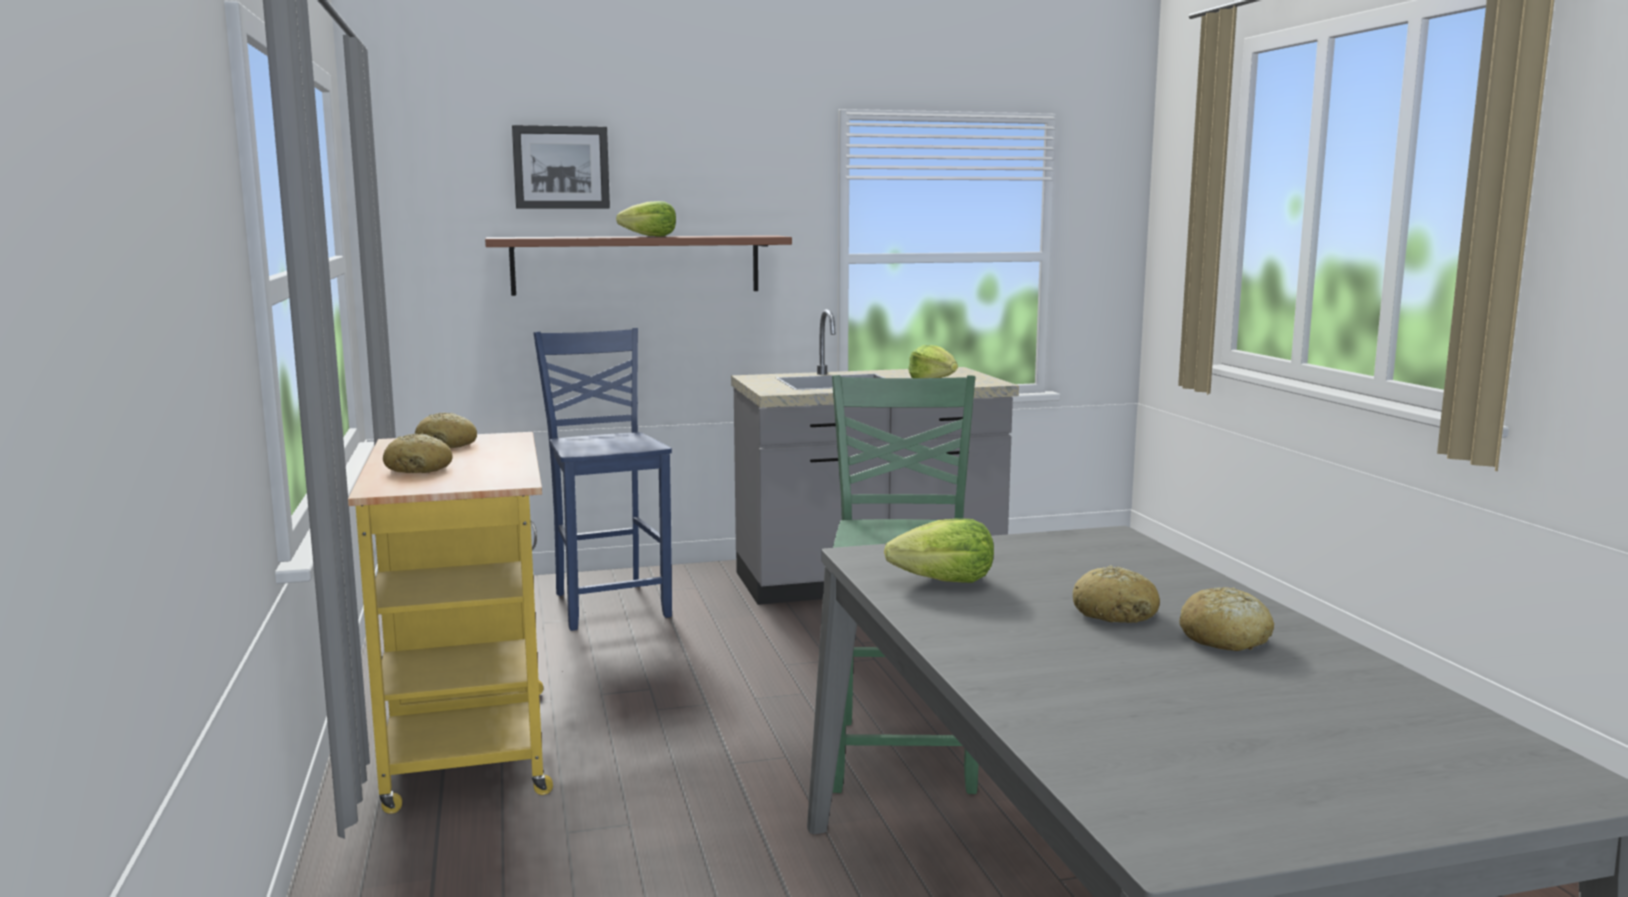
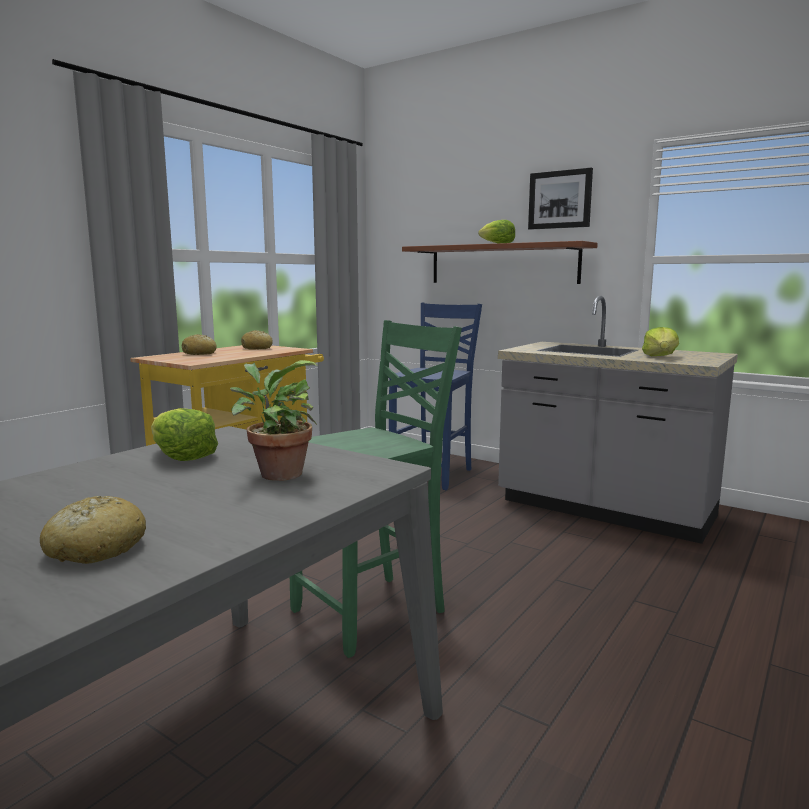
camera: 50 degrees right, 0 degrees up
picture [512,125,610,209] -> picture moved to [528,168,593,230]
bread [1073,565,1160,623] -> none
none -> potted plant [230,360,318,481]

